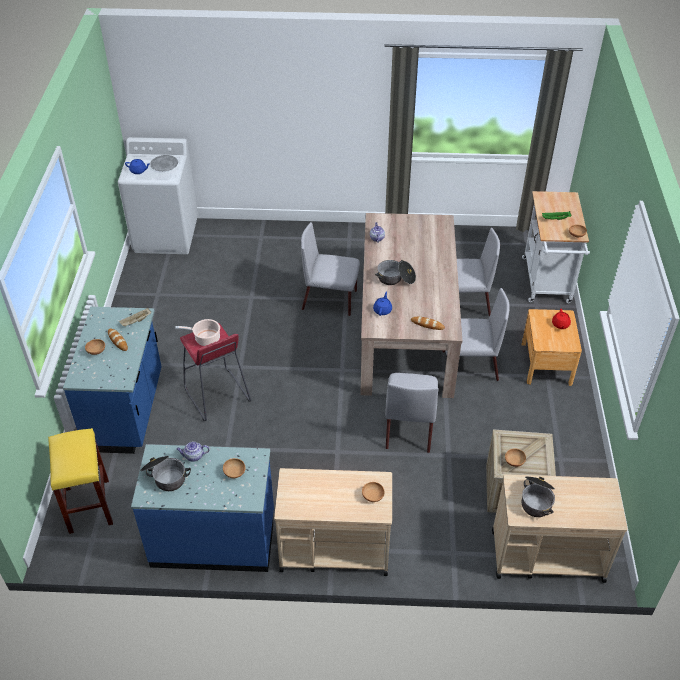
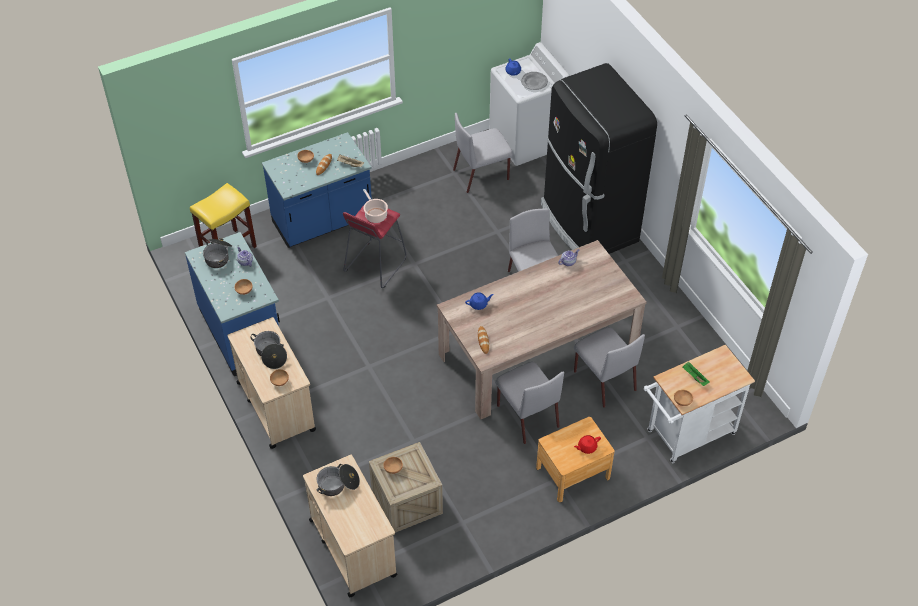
camera: 60 degrees right, 5 degrees up
cooking pot [375,260,416,285] -> cooking pot moved to [250,331,287,369]
grey chair [385,373,439,453] -> grey chair moved to [453,113,513,193]
none -> black fridge [541,63,657,254]

